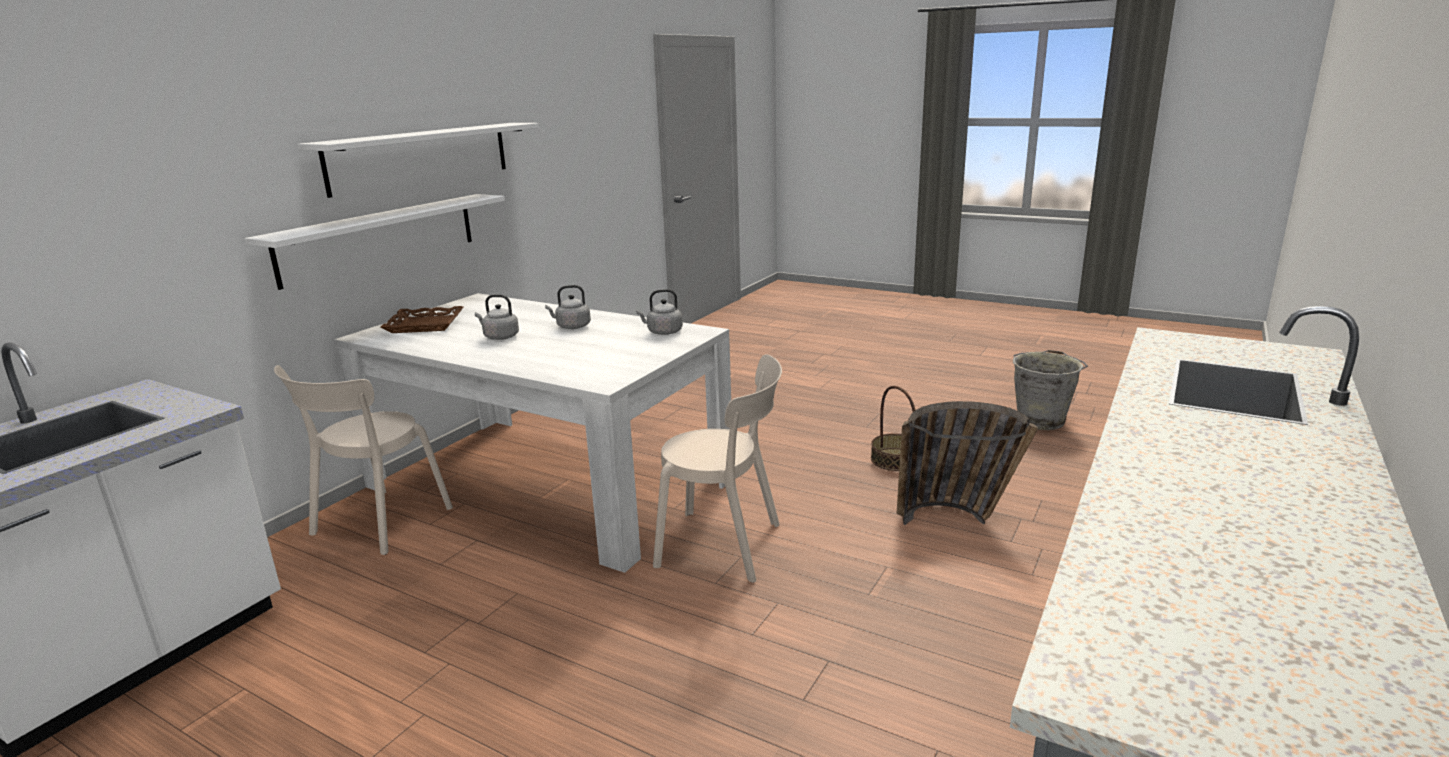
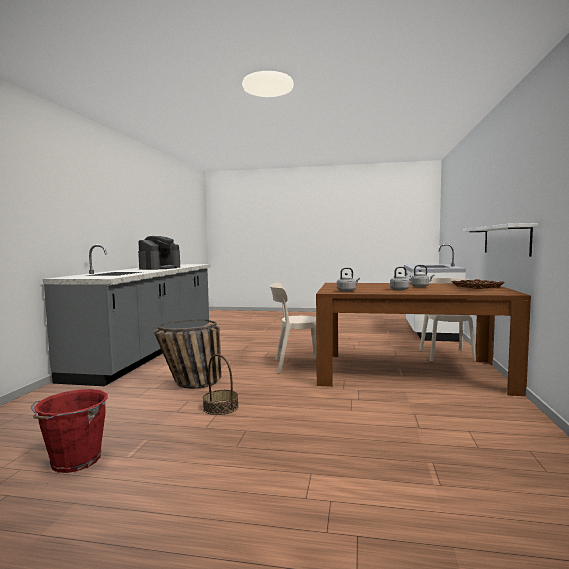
camera: 160 degrees right, 15 degrees down
white shelf [298,123,539,198] -> none
white dining table [334,293,731,573] -> brown dining table [316,283,531,396]
grey bucket [1013,350,1088,430] -> red bucket [31,389,107,473]
none -> coffee machine [138,236,180,270]

